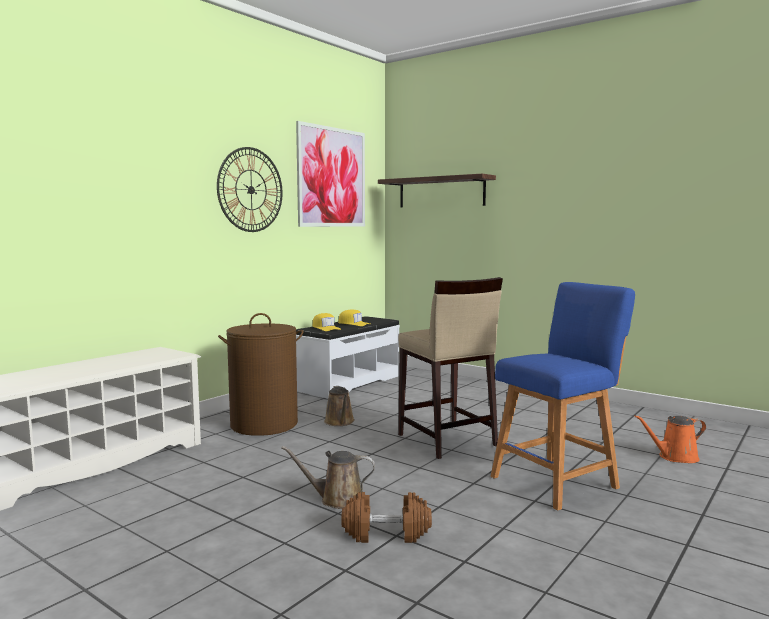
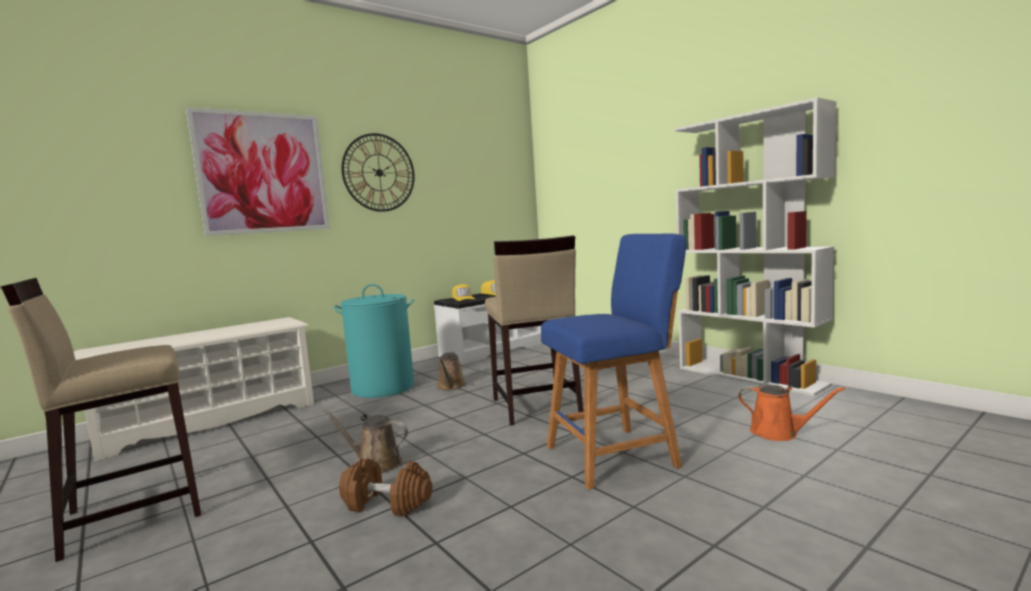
camera: 15 degrees right, 0 degrees up
brown laundry basket [218,313,304,436] -> turquoise laundry basket [334,284,414,398]
picture [296,121,365,227] -> picture moved to [186,107,330,236]
shelf [378,174,496,207] -> none
orange watering can [635,415,706,463] -> orange watering can turned 150 degrees counterclockwise [738,385,845,441]
none -> beige stool [1,278,201,562]
none -> white bookcase [674,97,837,396]

